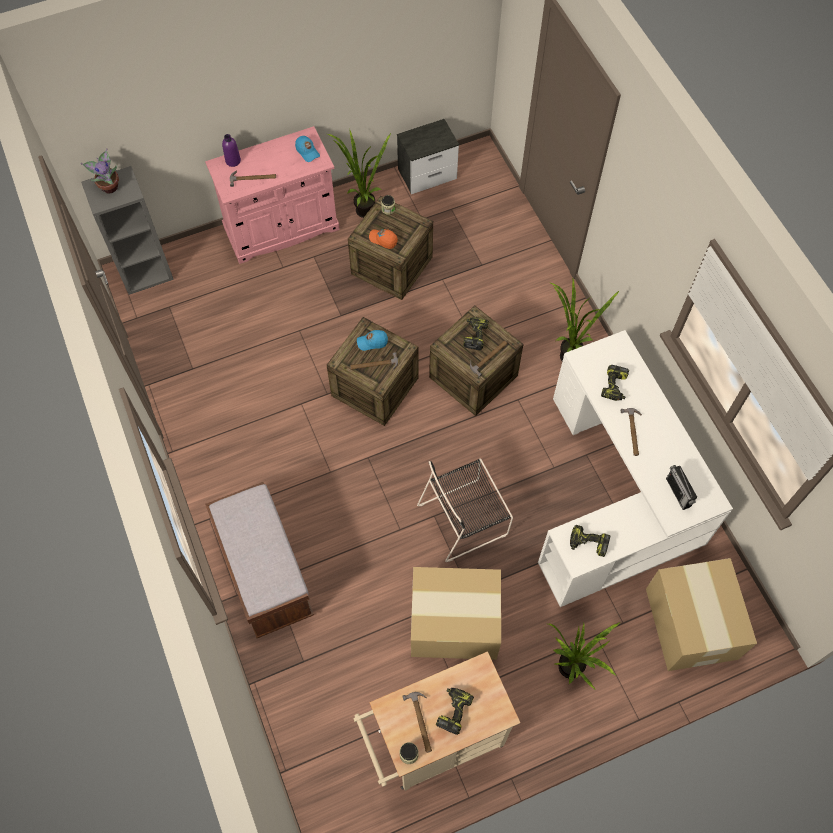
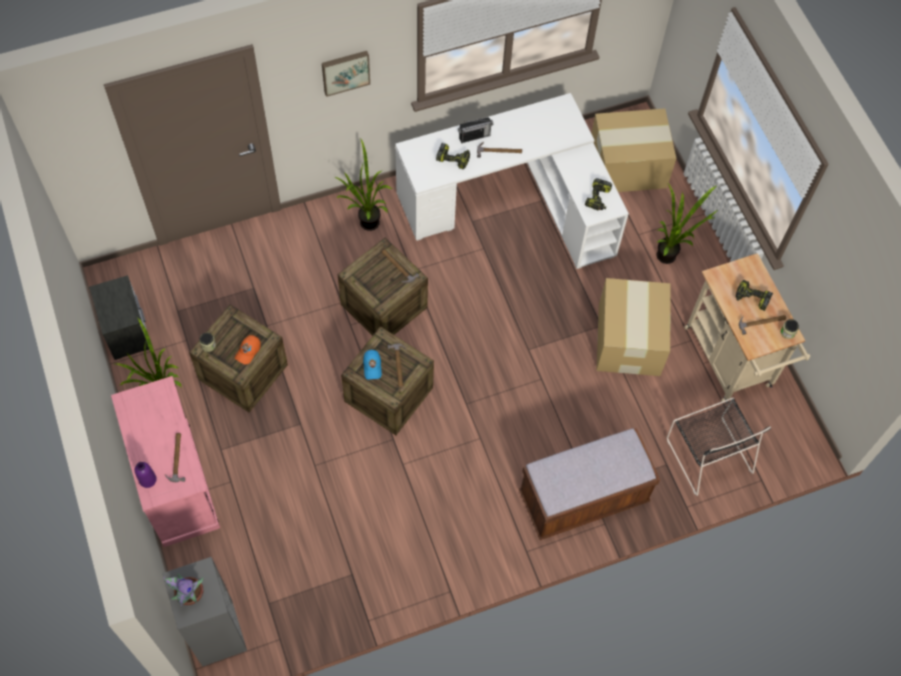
camera: 90 degrees left, 0 degrees up
blue cap [295,136,320,162] -> none
black chair [417,458,513,562] -> black chair moved to [667,398,771,496]
power drill [463,317,489,350] -> none
radio [666,465,697,510] -> radio moved to [458,117,493,143]
none -> picture [322,51,370,97]

